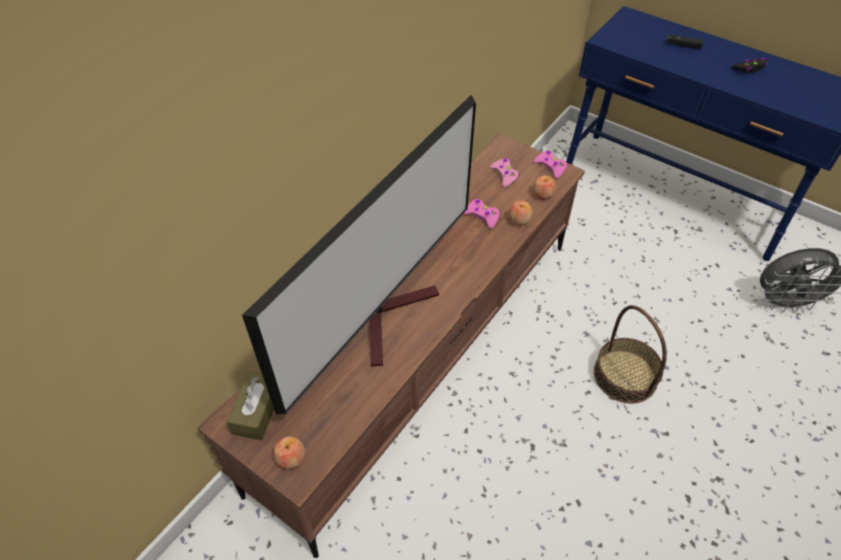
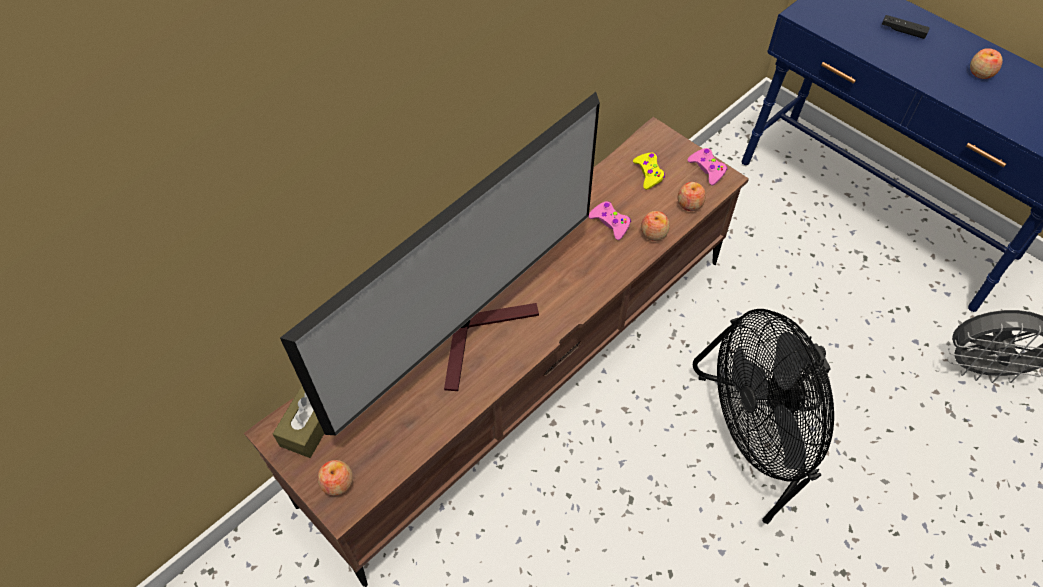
camera: 10 degrees right, 5 degrees up
pink game controller [490,158,519,188] -> yellow game controller [633,153,665,190]
basket [594,305,667,403] -> black fan [693,309,834,524]
black game controller [731,58,768,73] -> apple [970,48,1003,79]

